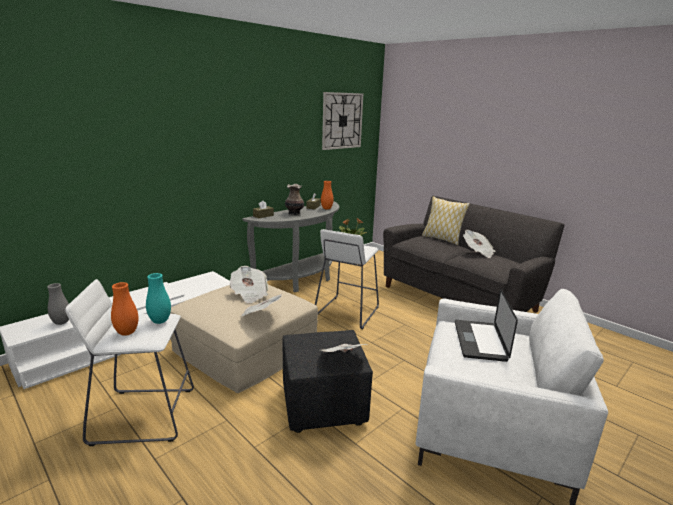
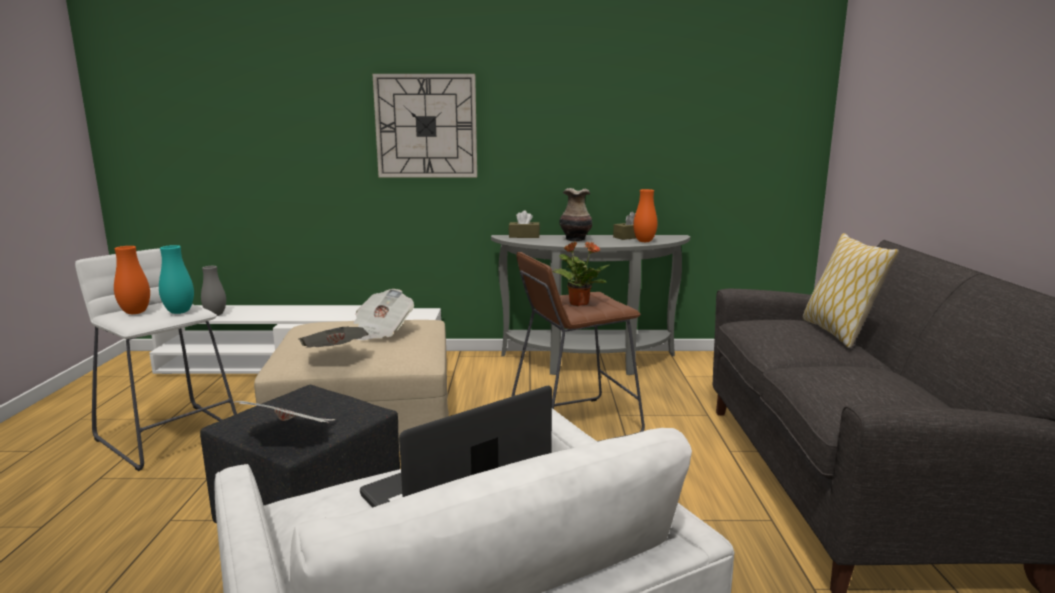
camera: 45 degrees right, 5 degrees down
white stool [315,229,379,329] -> brown stool [511,252,645,442]
wall clock [322,92,363,150] -> wall clock moved to [373,74,477,177]
newspaper [463,230,495,258] -> none

